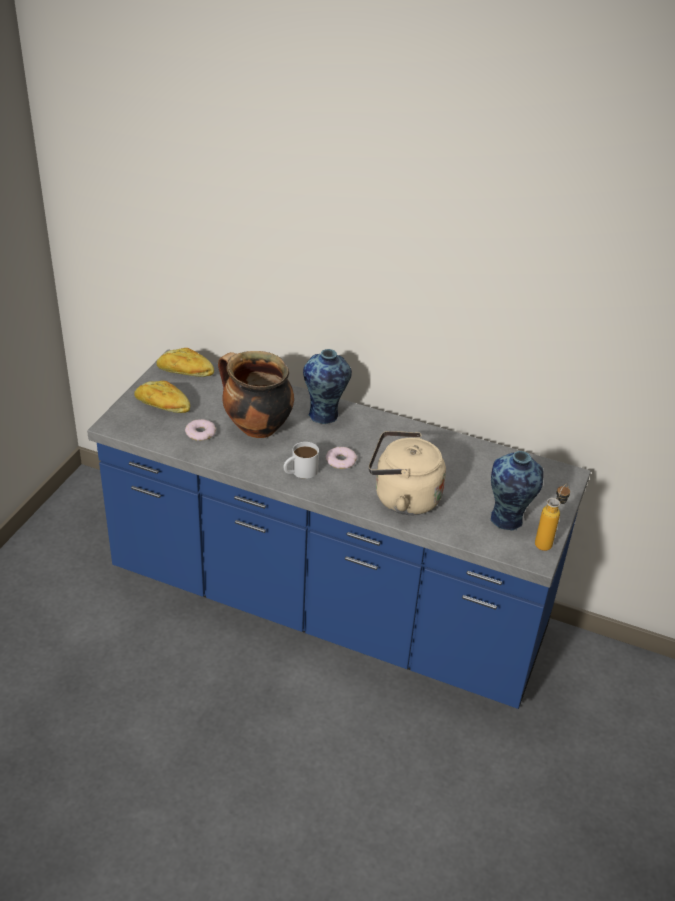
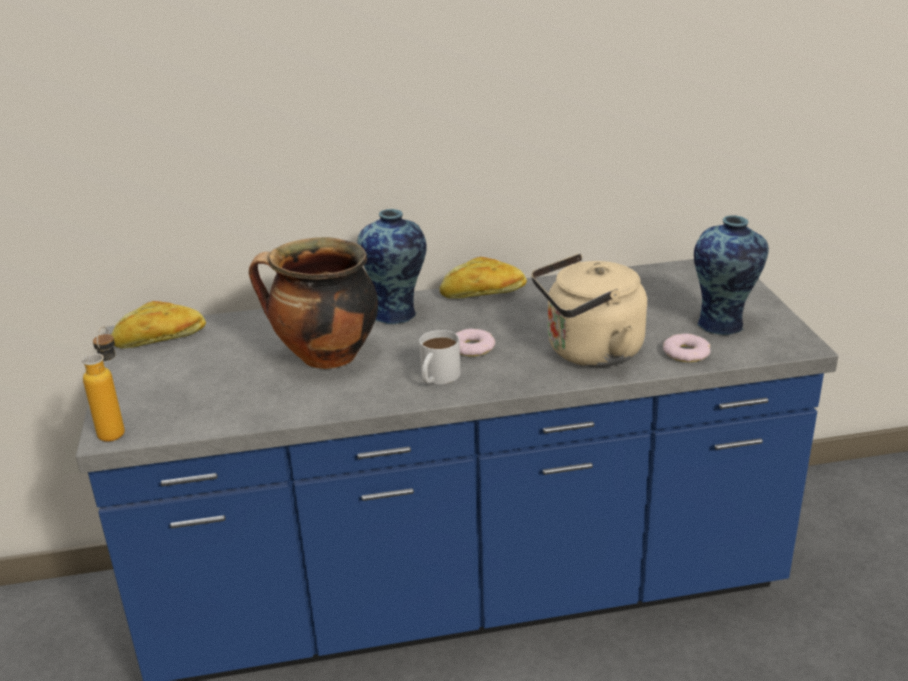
camera: 30 degrees left, 10 degrees down
bread [134,381,190,413] -> bread moved to [440,257,527,299]
donut [185,419,216,441] -> donut moved to [663,334,710,362]
bottle [535,483,570,551] -> bottle moved to [82,327,125,442]

